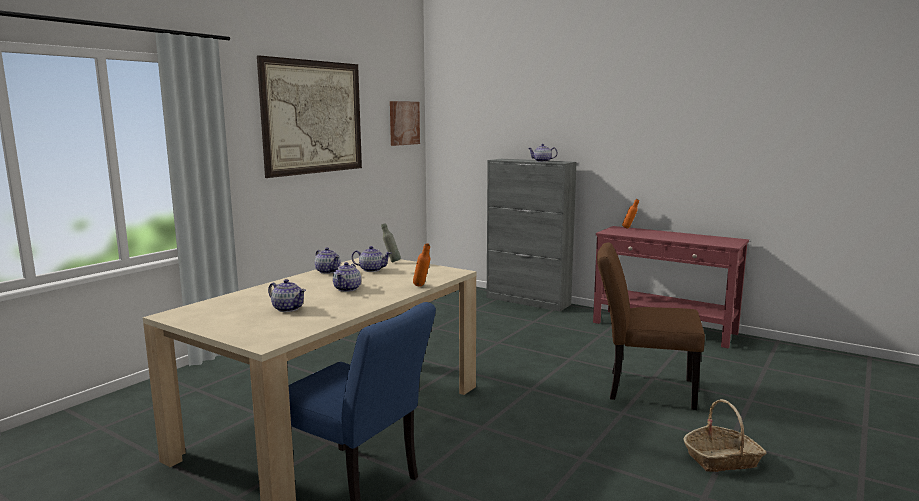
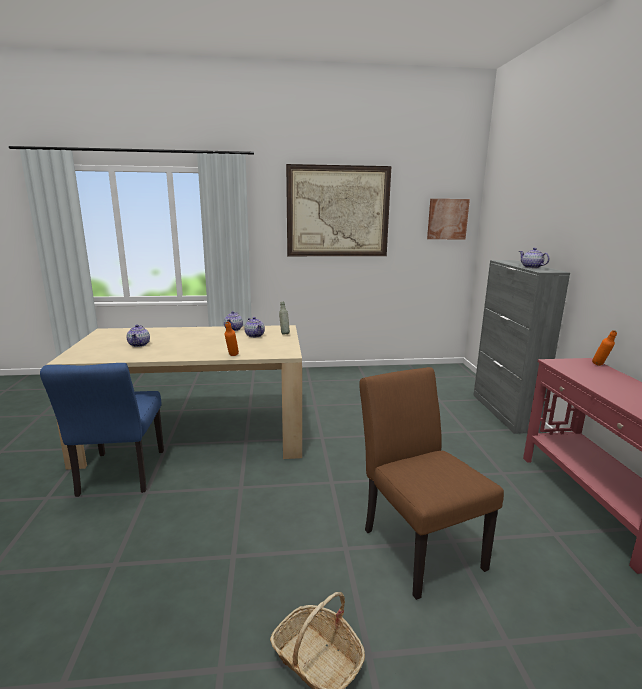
camera: 50 degrees right, 5 degrees up
teapot [333,262,361,292] -> none

